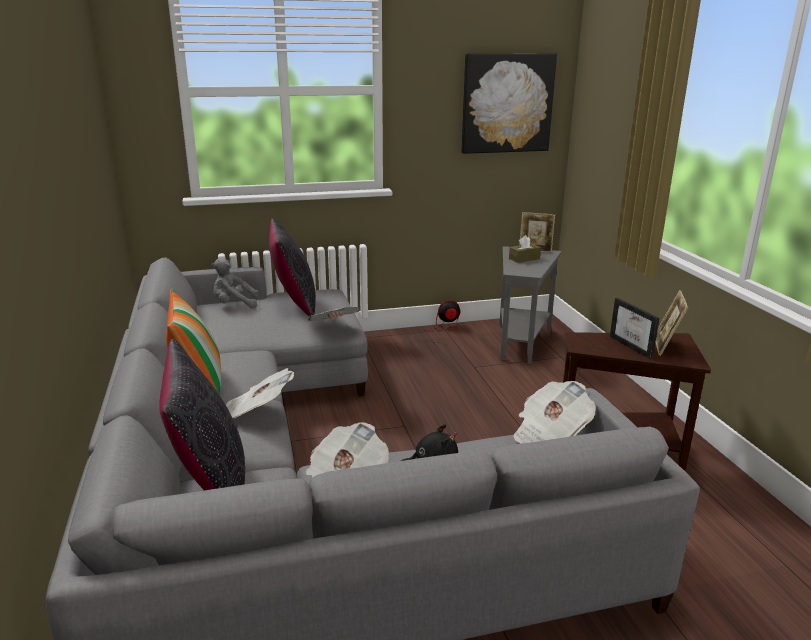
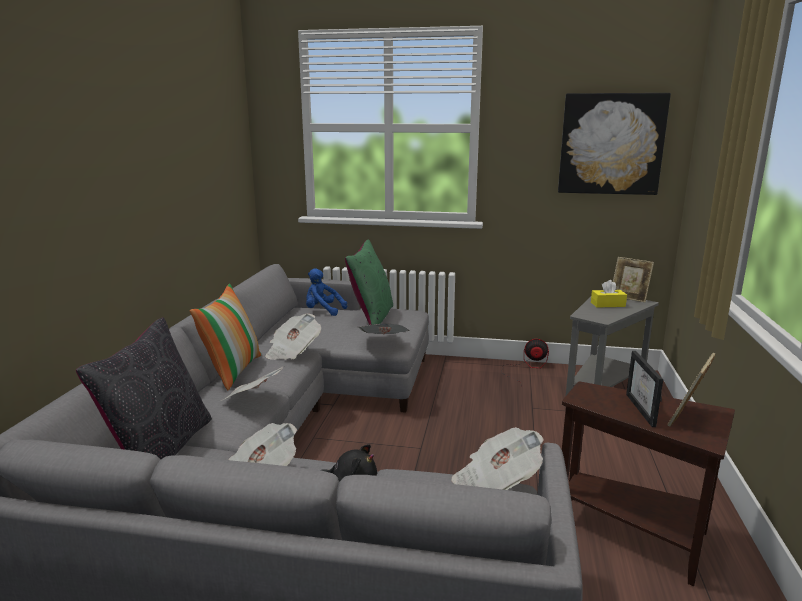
camera: 25 degrees right, 5 degrees down
grey plush toy [211,258,259,308] -> blue plush toy [306,268,347,316]
black pillow [269,218,316,316] -> green pillow [345,239,393,325]
brown tissue box [509,235,541,263] -> yellow tissue box [591,280,627,308]
none -> newspaper [265,314,321,360]

